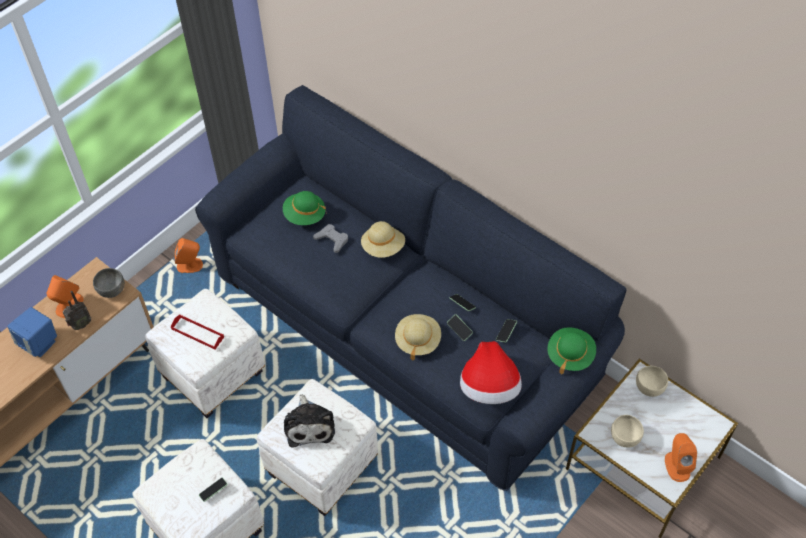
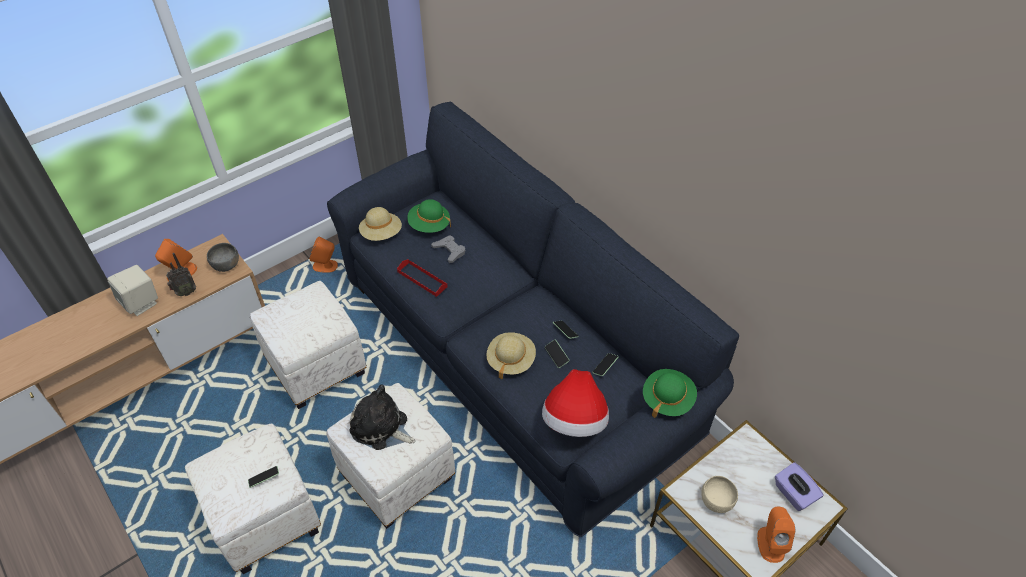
camera: 10 degrees right, 5 degrees down
blue speaker [7,307,57,357] -> beige speaker [107,265,158,316]
red tray [171,315,224,349] -> red tray moved to [397,259,448,297]
plush toy [284,394,335,448] -> plush toy turned 120 degrees clockwise [349,385,416,450]
beige hat [361,221,405,258] -> beige hat moved to [359,207,402,241]
beige bowl [636,366,668,397] -> none
none -> purple tissue box [775,462,824,511]

